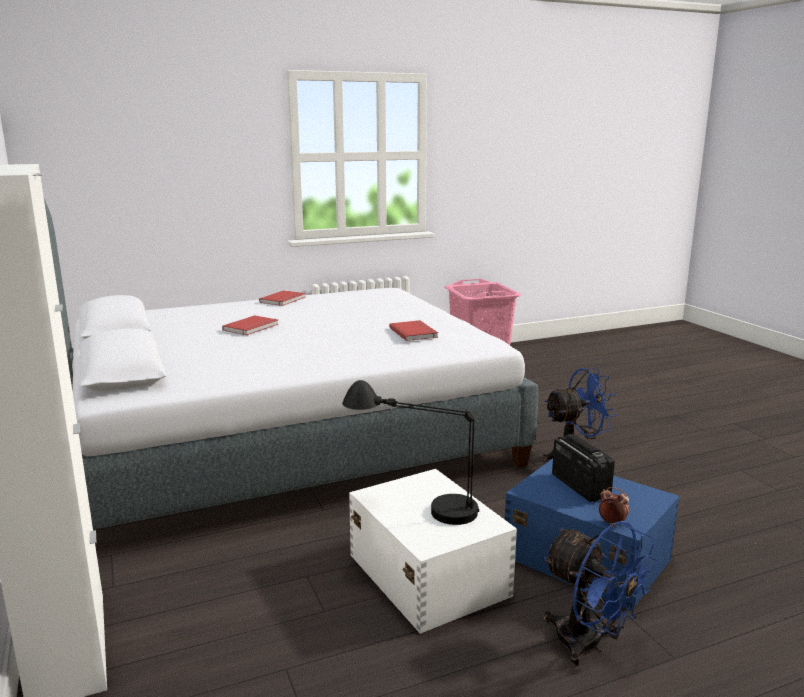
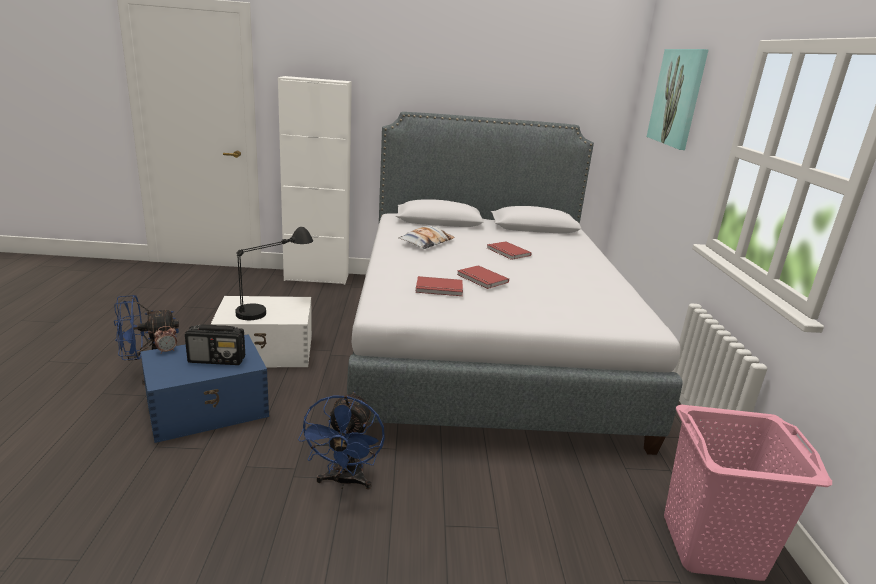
camera: 110 degrees right, 5 degrees up
red book [259,290,306,306] -> red book moved to [457,265,509,289]
none -> pillow [399,226,455,249]
none -> picture [647,49,709,150]

